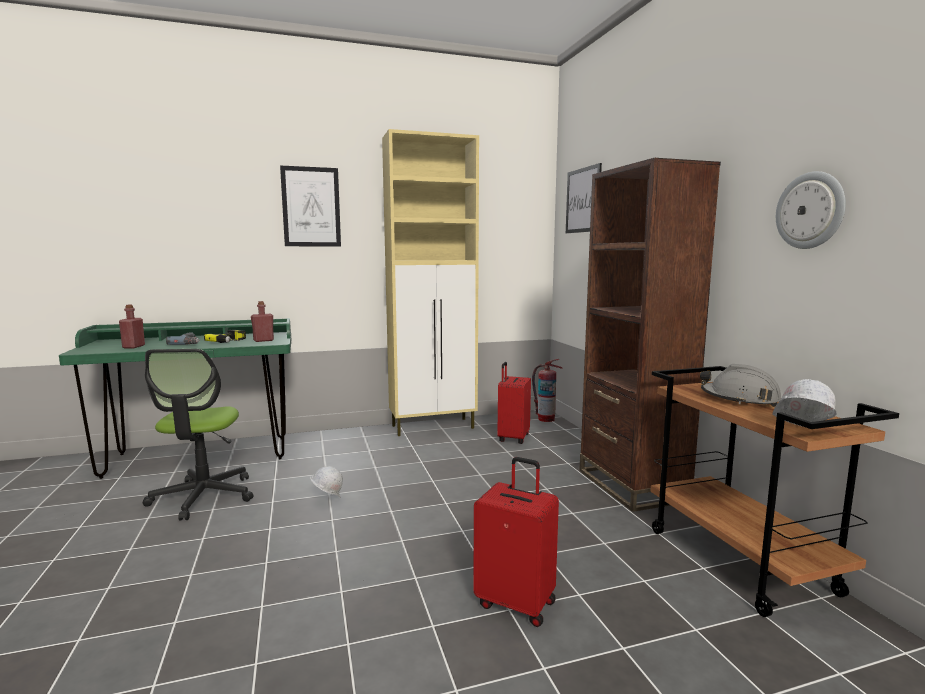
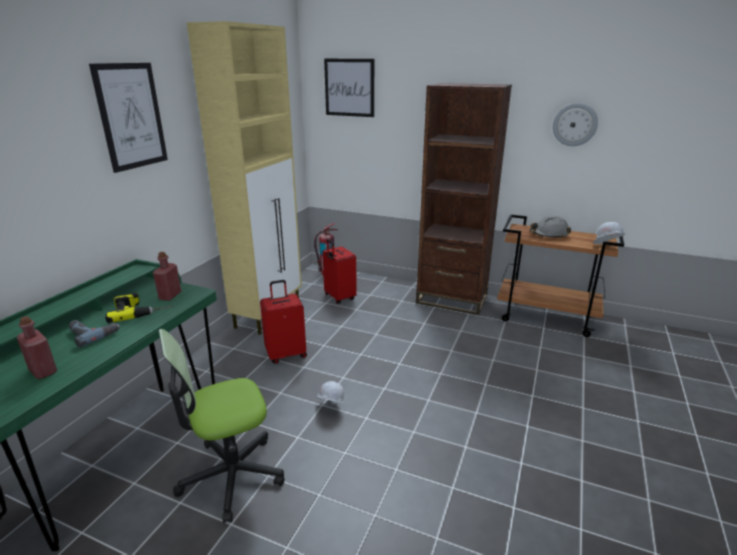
camera: 50 degrees left, 15 degrees up
office chair [143,349,254,521] -> office chair turned 120 degrees clockwise [158,329,285,523]
red suitcase [473,457,559,627] -> red suitcase moved to [260,280,307,364]

